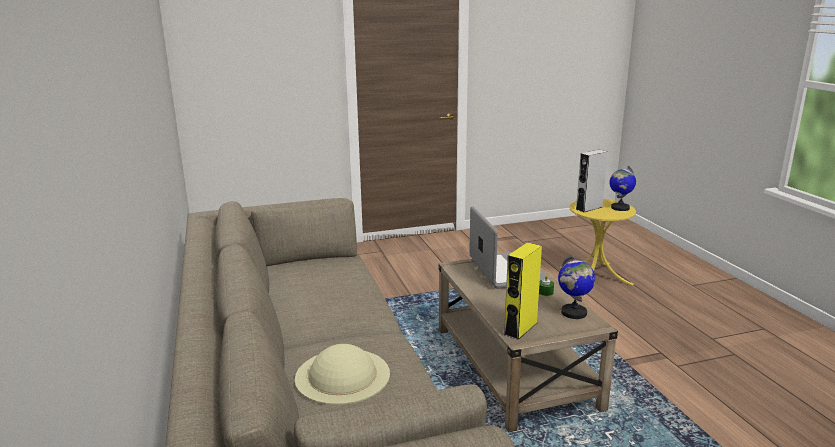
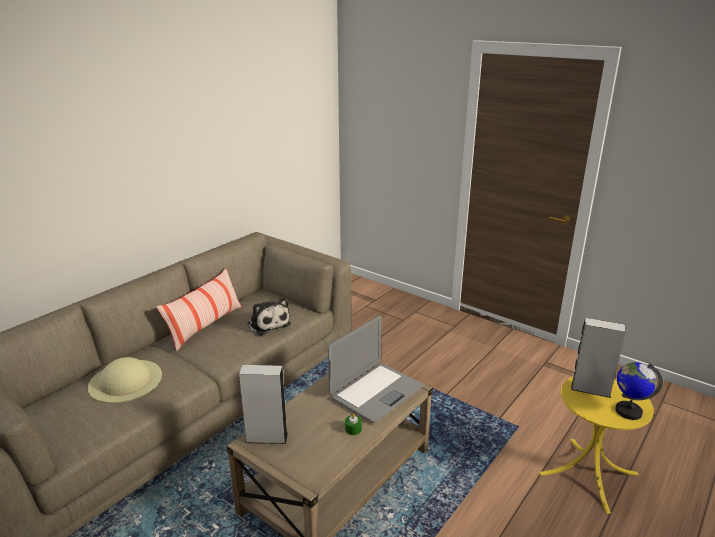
camera: 55 degrees right, 5 degrees up
yellow speaker [504,242,542,340] -> grey speaker [239,365,288,444]
globe [558,254,595,319] -> none
none -> pillow [156,268,242,351]
none -> plush toy [248,297,291,336]

